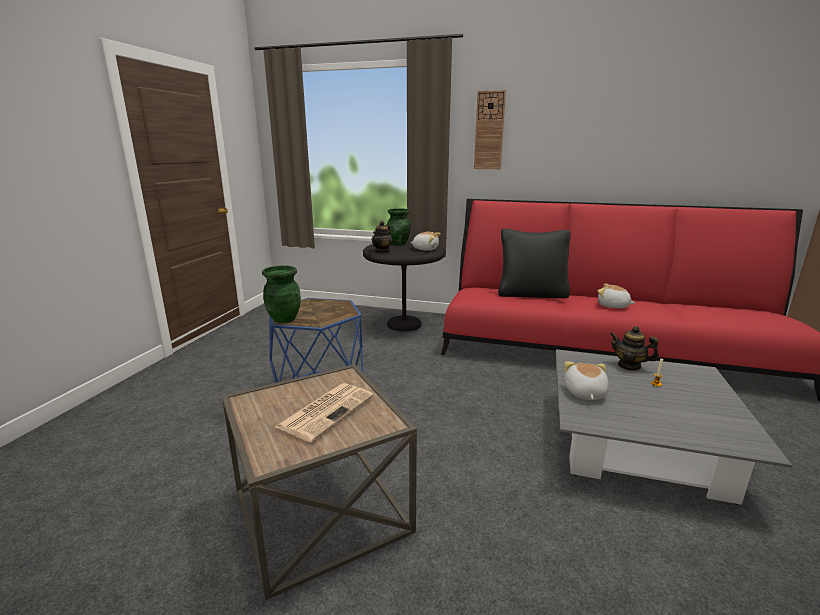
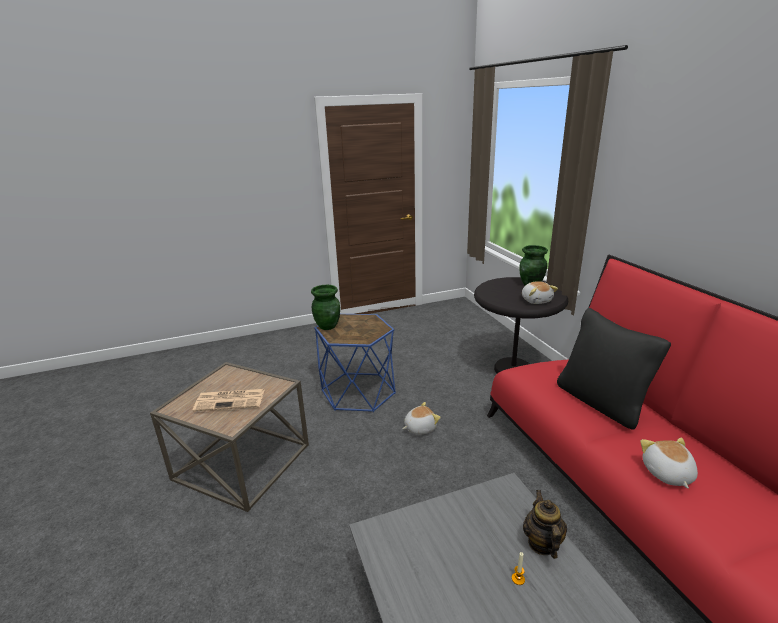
camera: 55 degrees right, 5 degrees up
teapot [372,221,393,253] -> none
wall clock [474,90,506,169] -> none
plush toy [564,361,609,400] -> plush toy moved to [403,402,441,435]

